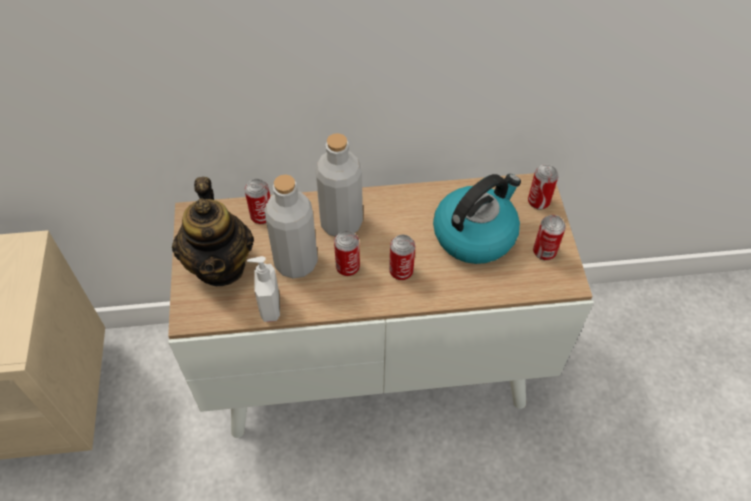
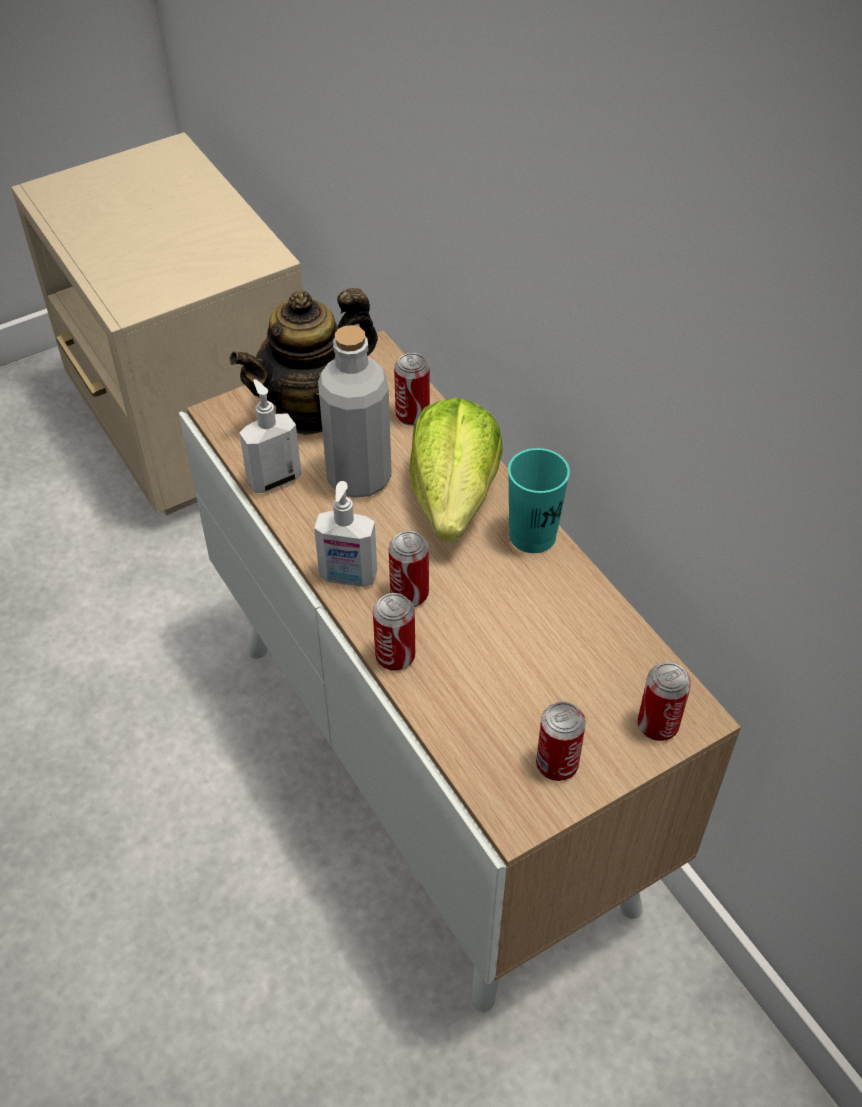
camera: 65 degrees right, 5 degrees down
grey bottle [315,133,363,237] -> lettuce [409,398,503,542]
can [334,230,360,276] -> can moved to [373,593,415,671]
kettle [433,174,521,264] -> none
none -> soap dispenser [314,481,377,587]
none -> turquoise cup [508,448,570,553]

